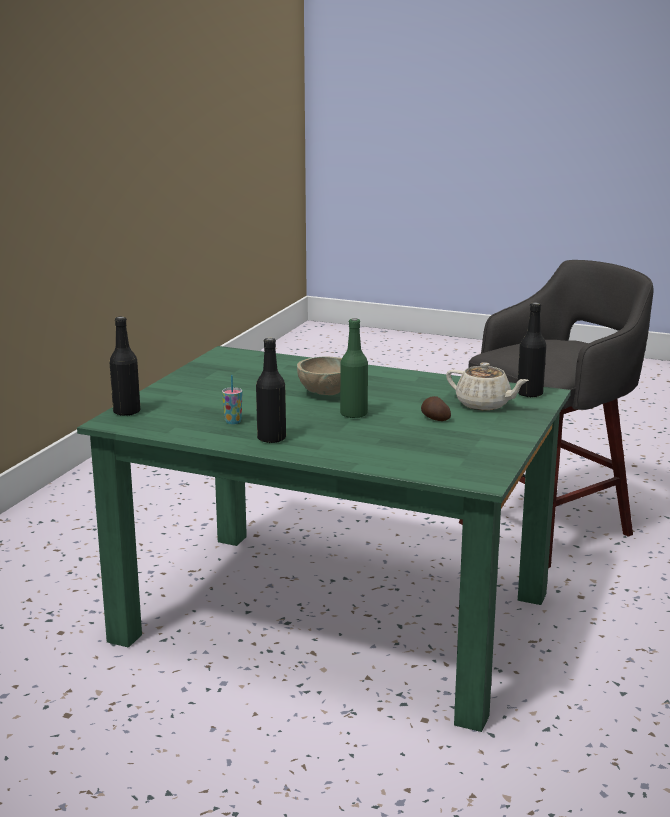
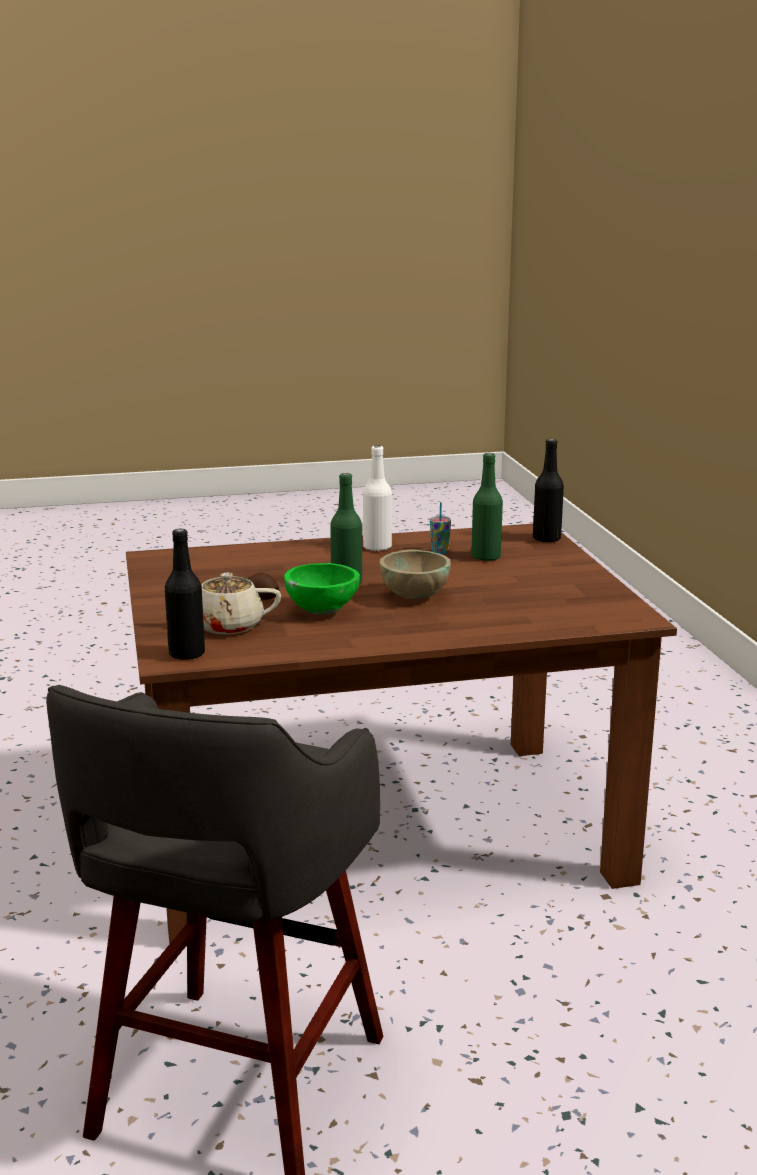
camera: 145 degrees right, 0 degrees up
green dining table [77,346,571,732] -> brown dining table [126,524,677,944]
black bottle [256,338,286,443] -> white bottle [363,445,392,552]
none -> green bowl [284,563,360,614]
none -> green bottle [471,453,503,561]

